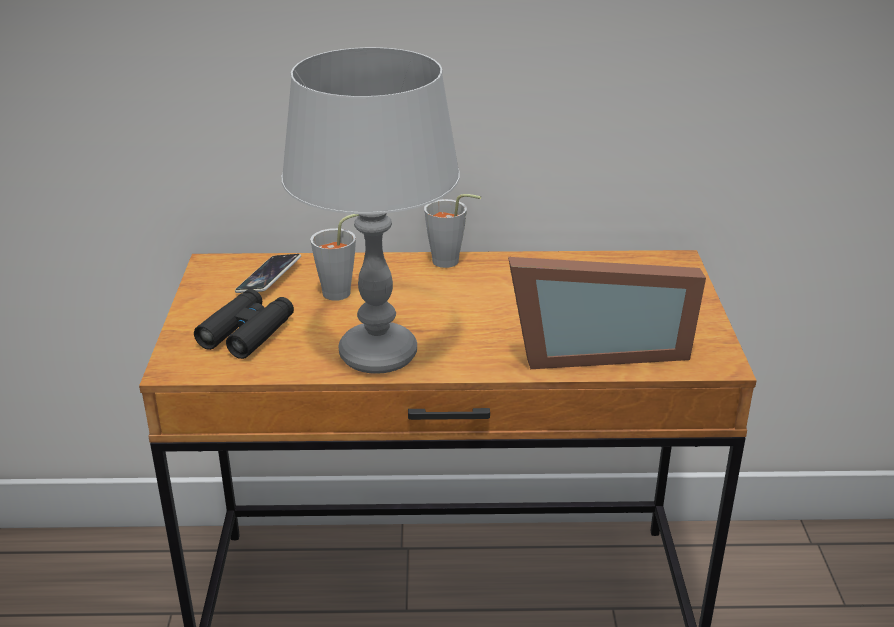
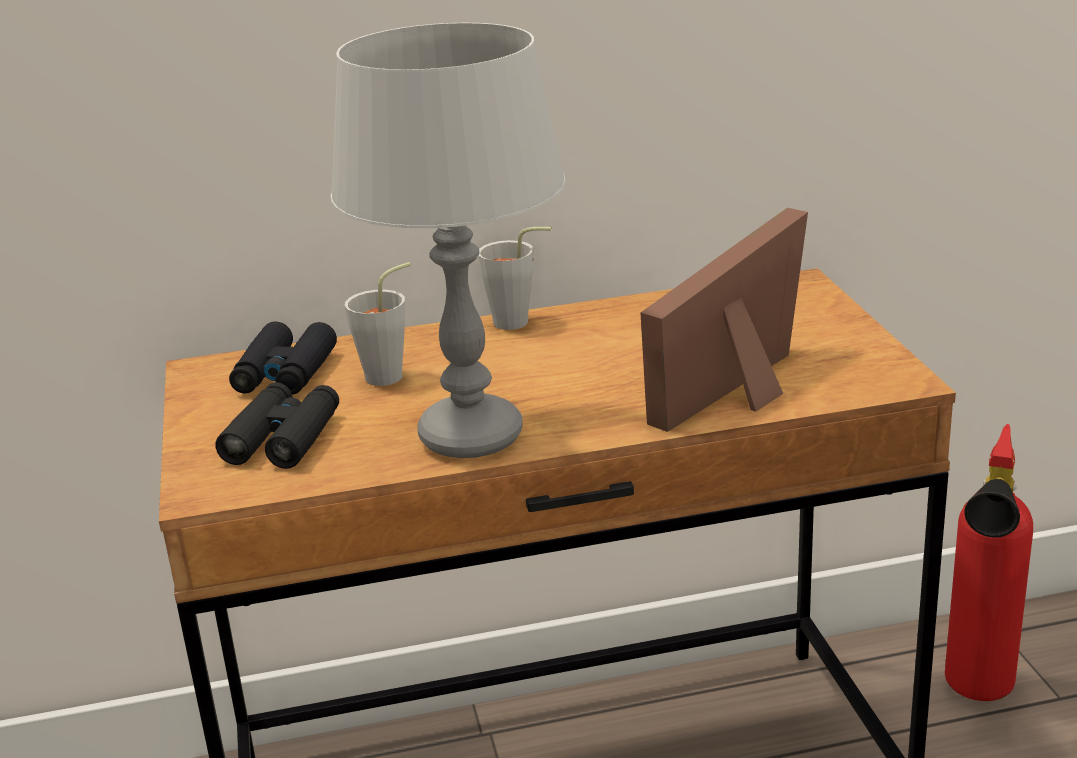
camera: 10 degrees left, 5 degrees down
phone [235,254,301,293] -> black binoculars [229,321,337,395]
picture frame [508,257,706,369] -> picture frame turned 150 degrees clockwise [641,208,808,432]
none -> fire extinguisher [945,424,1033,701]

